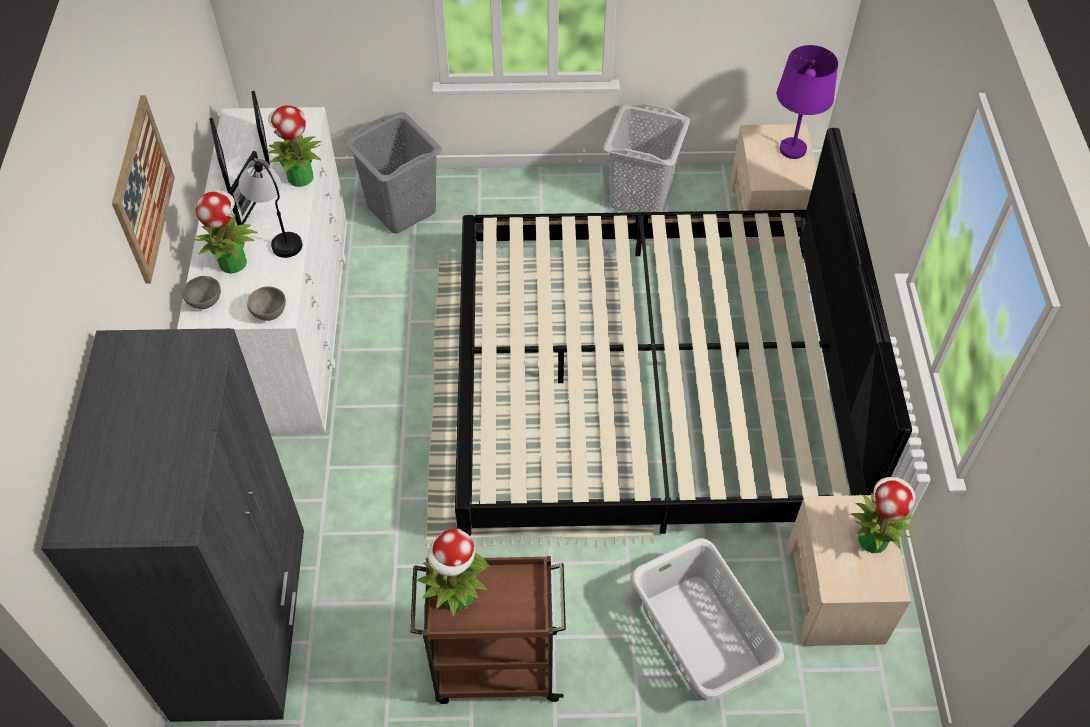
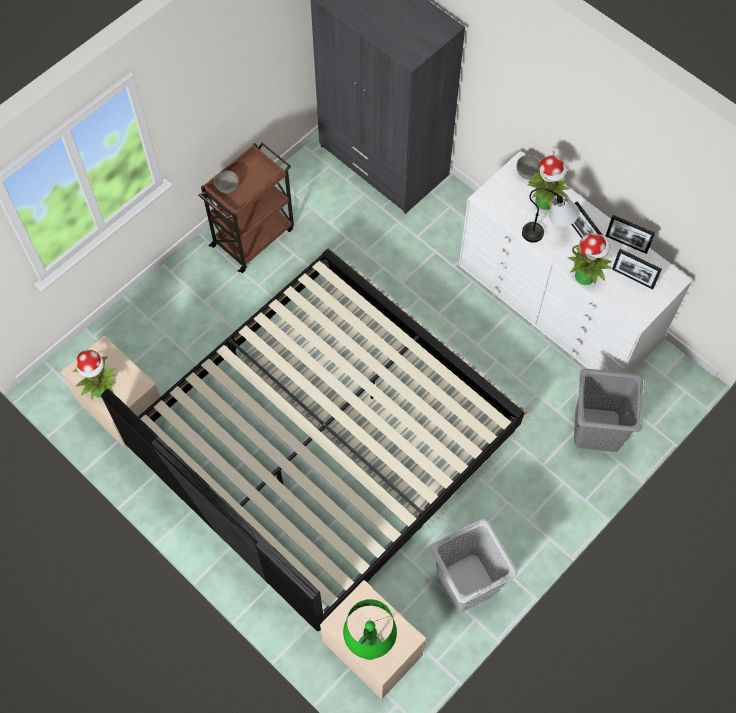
camera: 135 degrees right, 10 degrees up
picture [112,95,175,284] -> none
grey bowl [247,286,286,321] -> grey bowl moved to [214,171,239,194]
potted plant [417,529,490,616] -> none
grey laundry basket [631,538,784,701] -> none
purple table lamp [777,45,838,159] -> green table lamp [343,599,397,660]

